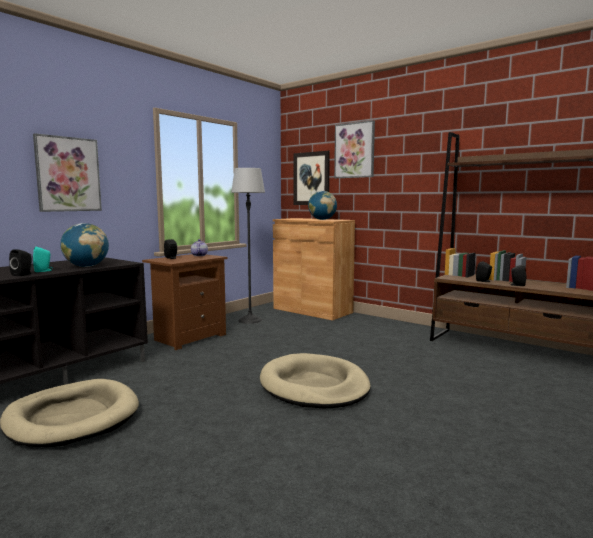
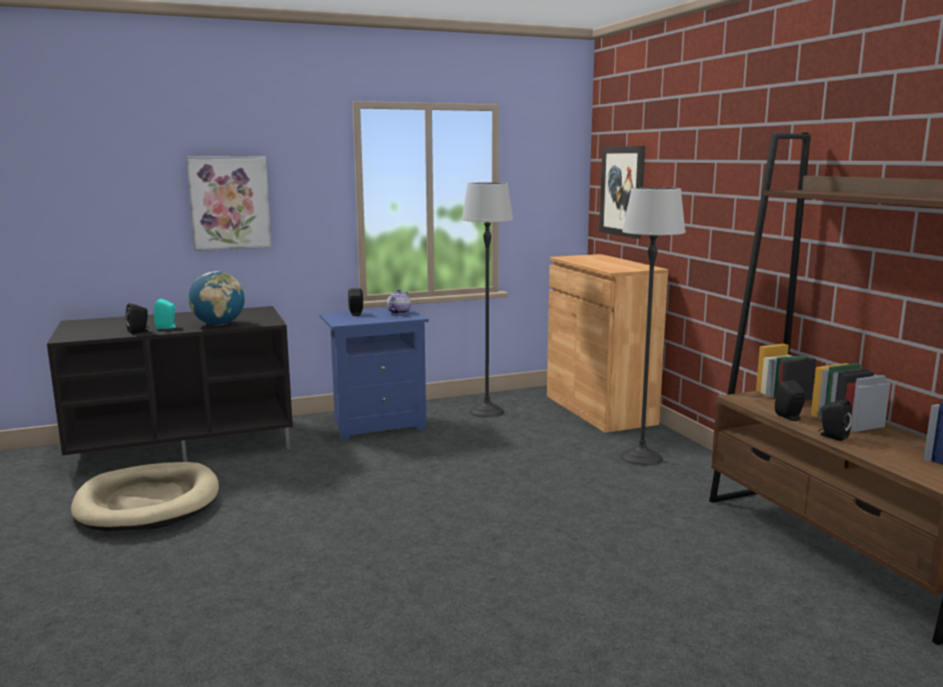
camera: 30 degrees right, 5 degrees up
brown nightstand [142,254,227,350] -> blue nightstand [319,308,429,441]
beige dog bed [260,353,371,408] -> none
globe [308,191,337,220] -> none
picture [334,120,375,178] -> none
none -> floor lamp [621,187,686,466]

